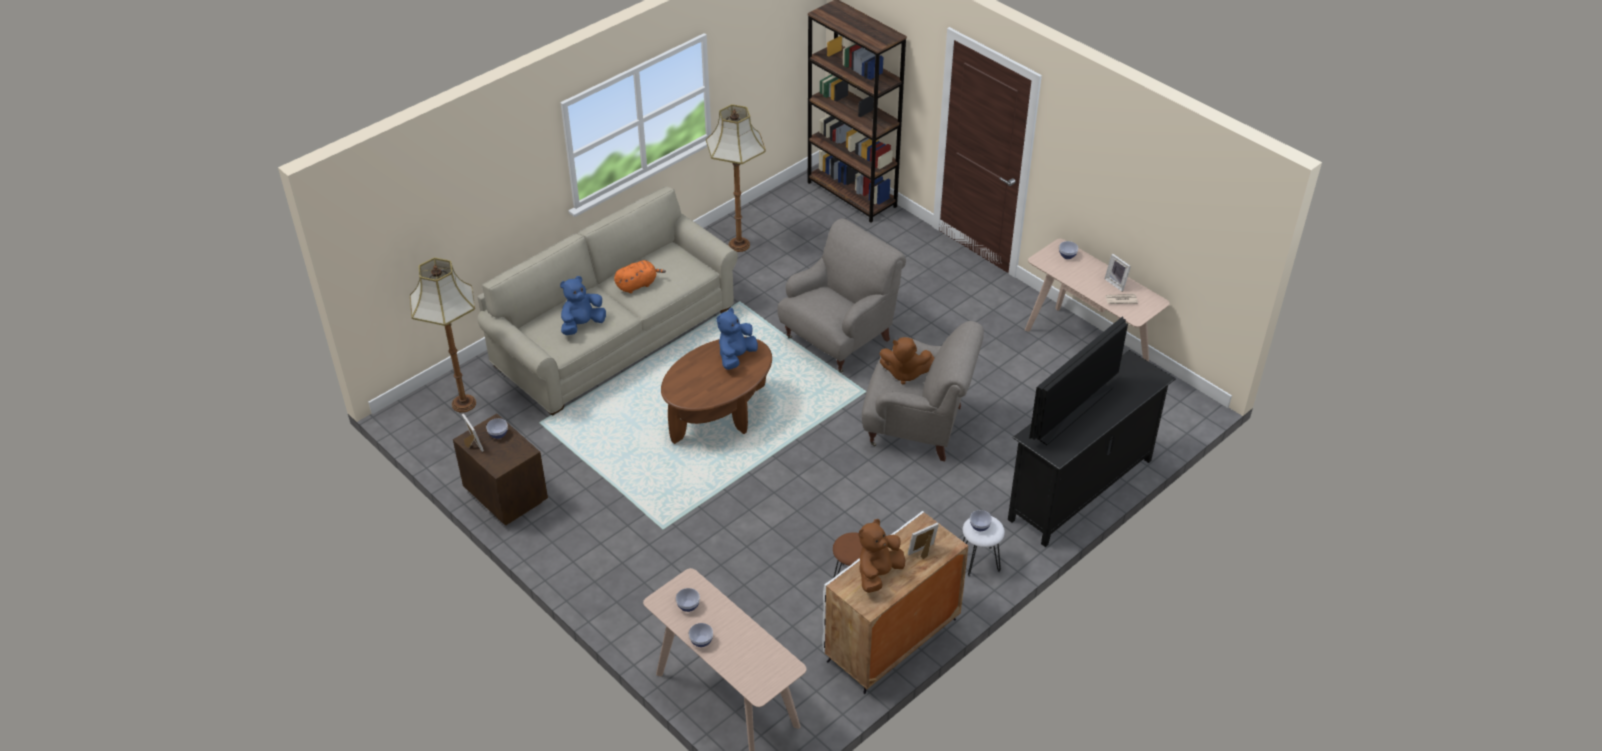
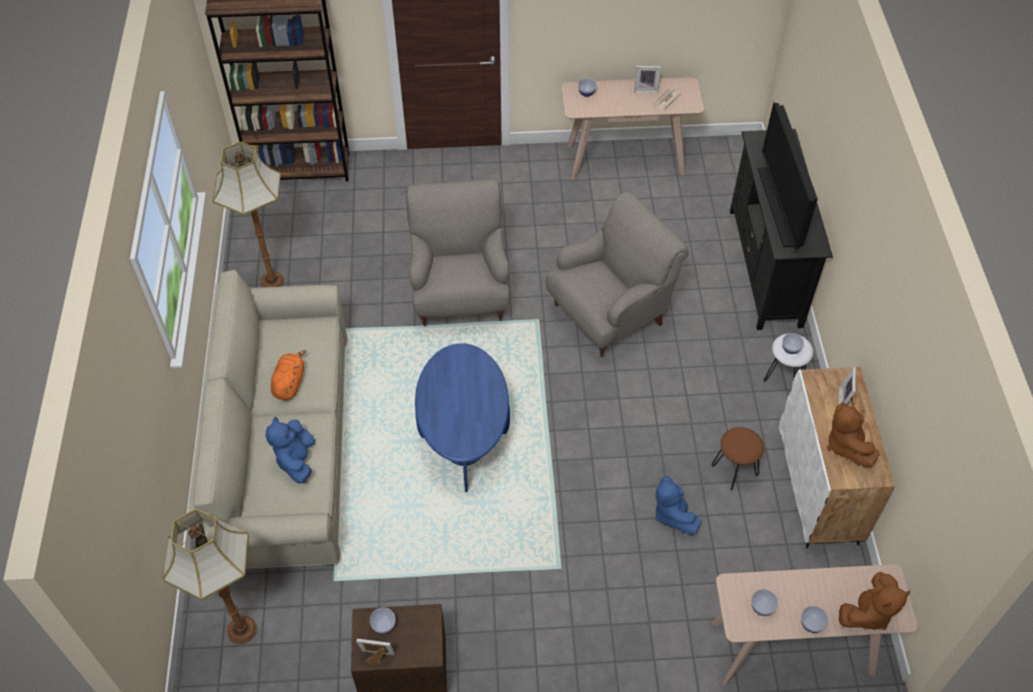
camera: 50 degrees left, 10 degrees up
brown coffee table [661,337,772,444] -> blue coffee table [415,343,510,492]
blue plush toy [716,308,758,370] -> blue plush toy moved to [655,476,701,534]
brown plush toy [879,337,935,384] -> brown plush toy moved to [839,572,910,630]

